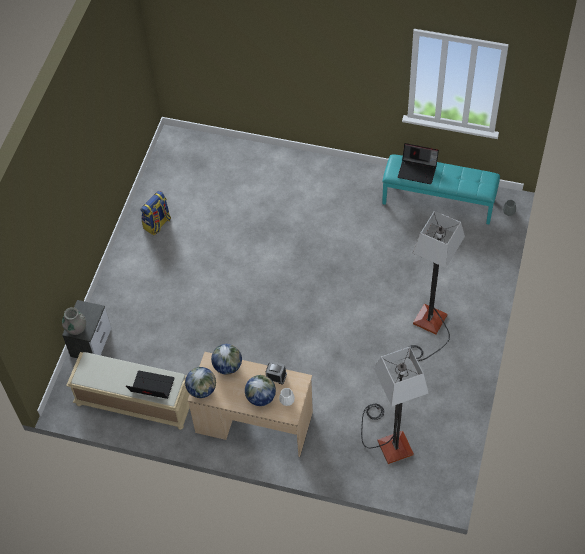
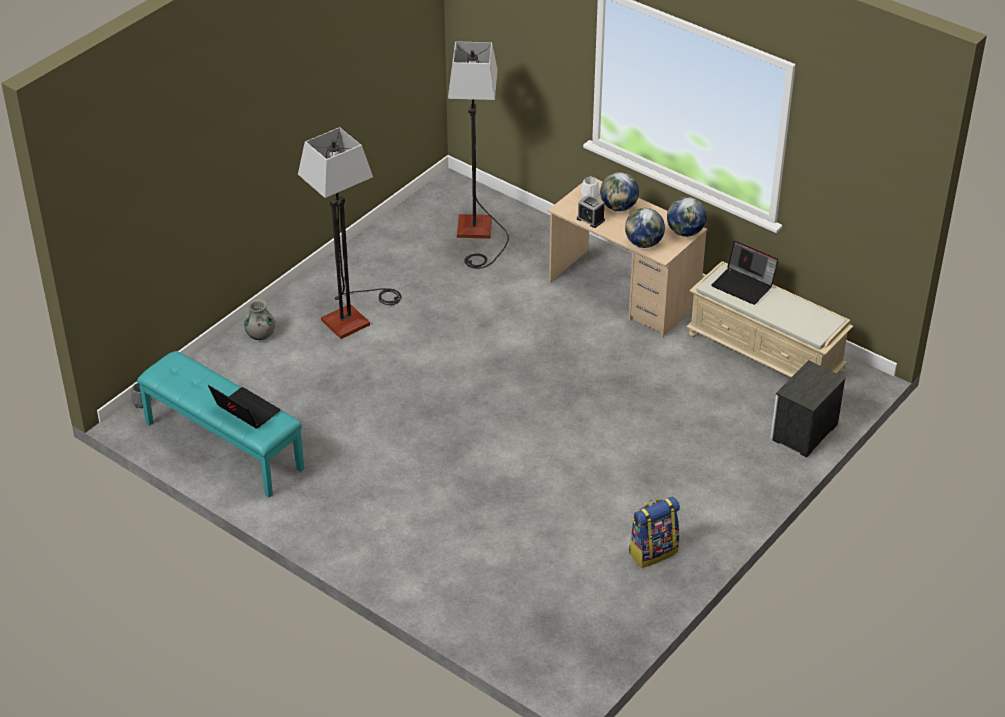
camera: 160 degrees left, 15 degrees down
grey vase [62,307,86,335] -> grey vase moved to [244,299,276,340]

